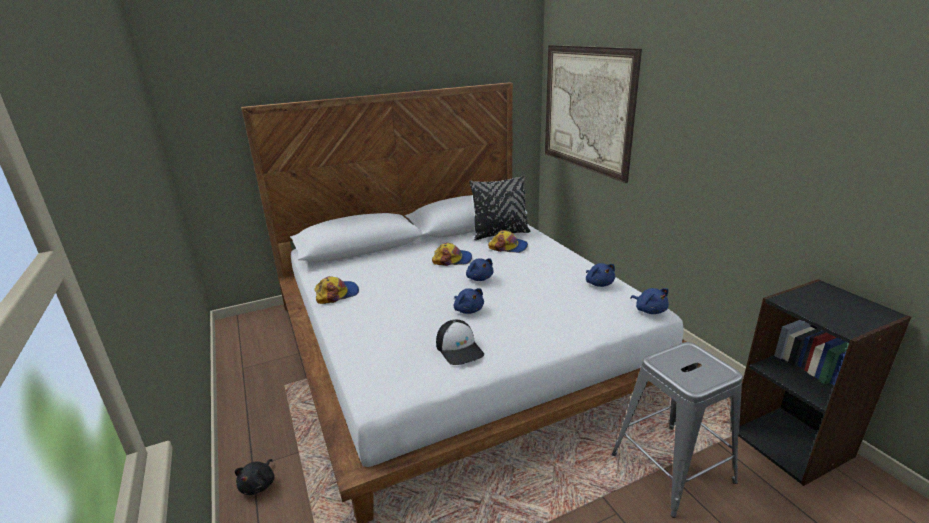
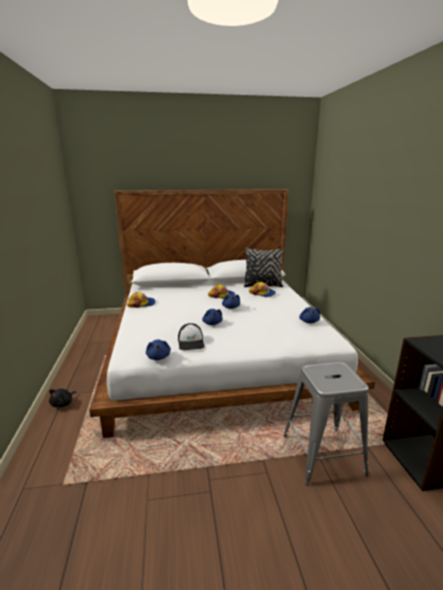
camera: 15 degrees right, 5 degrees down
picture [545,45,642,183] -> none
blue plush toy [630,288,669,314] -> blue plush toy moved to [146,340,171,360]

